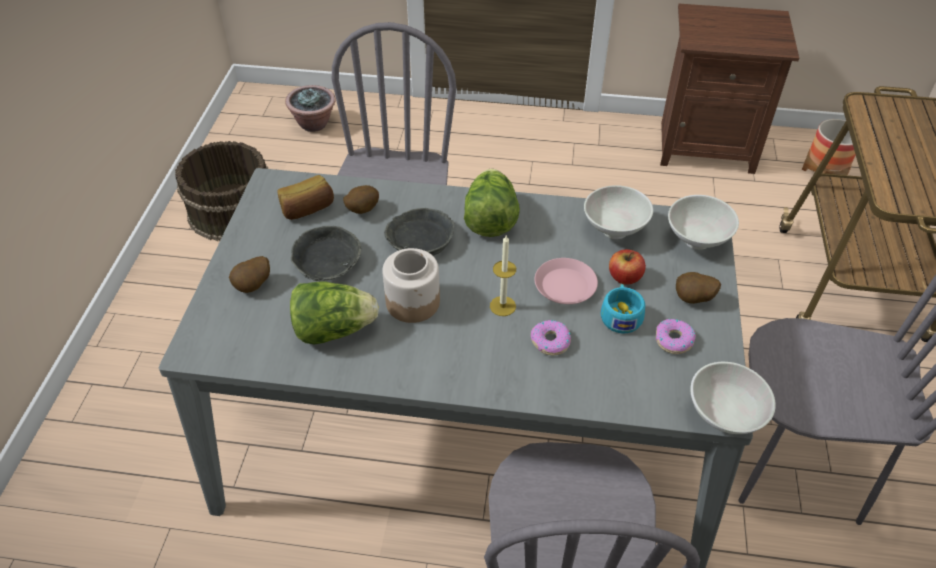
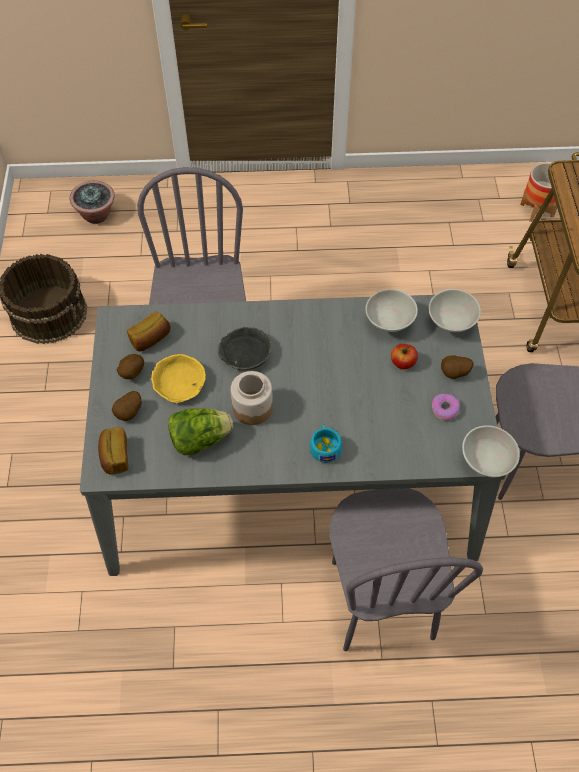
camera: 10 degrees left, 10 degrees up
grey bowl [290,226,362,281] -> yellow bowl [151,354,206,403]
potato [343,185,379,214] -> potato moved to [117,354,144,379]
lettuce [464,169,520,237] -> none
candle [490,235,516,316] -> none
donut [531,320,571,355] -> none
pink plate [535,258,598,304] -> none
turquoise cup [600,284,645,333] -> turquoise cup moved to [310,423,342,463]
brown nightstand [660,4,799,174] -> none
none -> bread [98,427,129,475]

